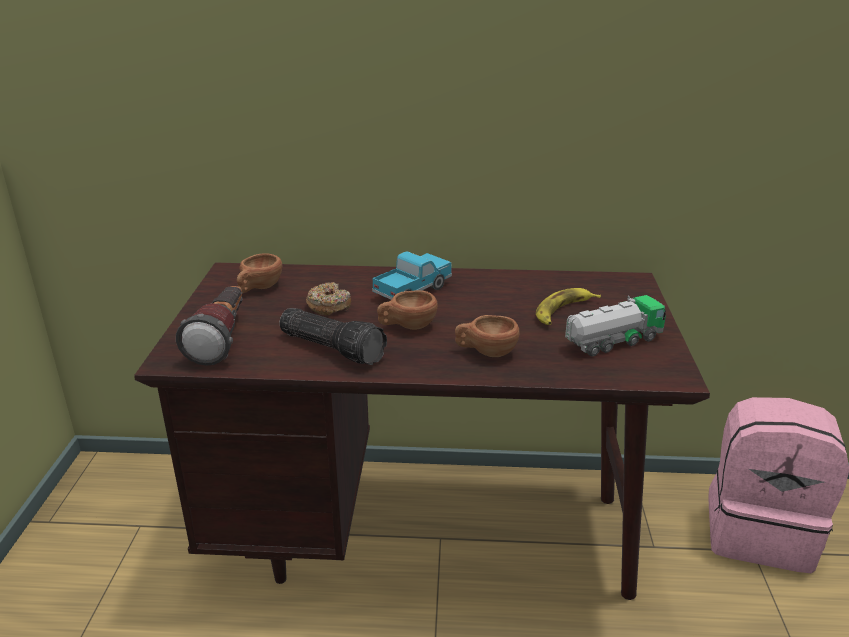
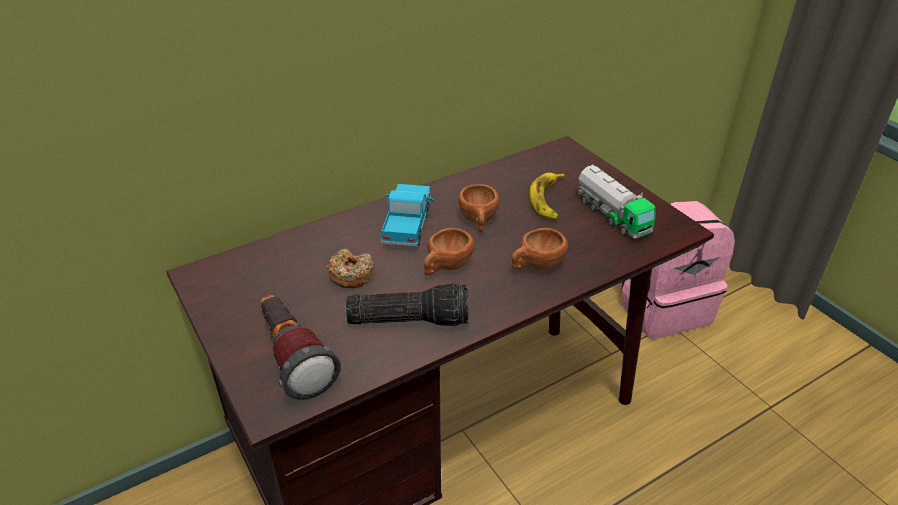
camera: 35 degrees left, 10 degrees up
brown cup [237,253,282,293] -> brown cup moved to [458,184,499,232]
toy truck [565,295,666,357] -> toy truck turned 120 degrees clockwise [578,164,657,238]

